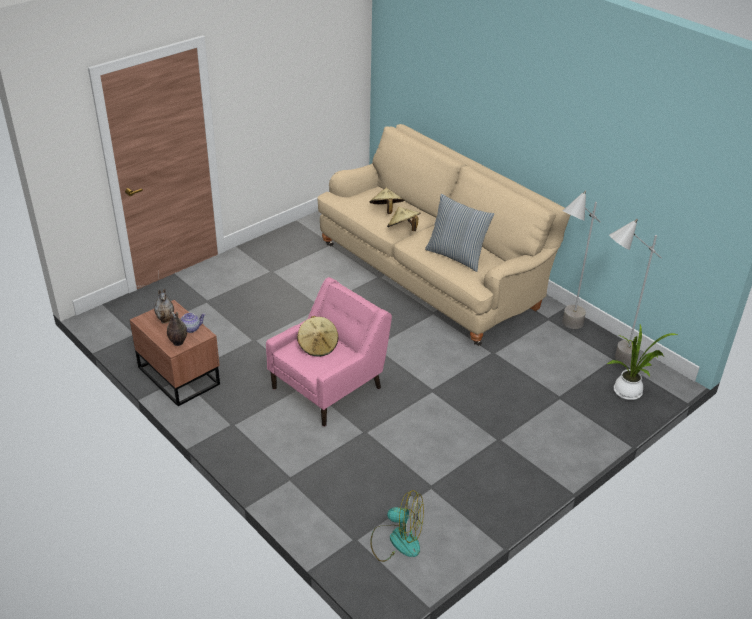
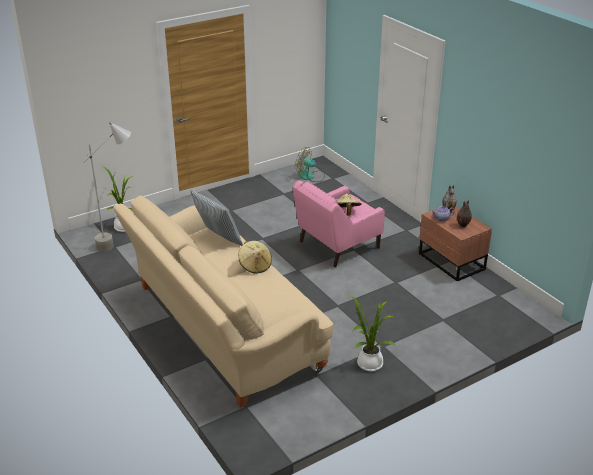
camera: 170 degrees left, 5 degrees down
beige hat [369,188,404,214] -> none
grey floor lamp [562,190,600,329] -> none
none -> potted plant [345,294,395,371]

